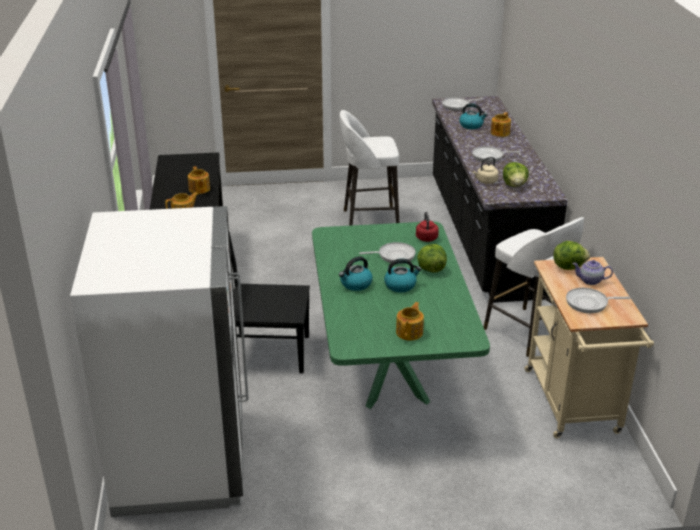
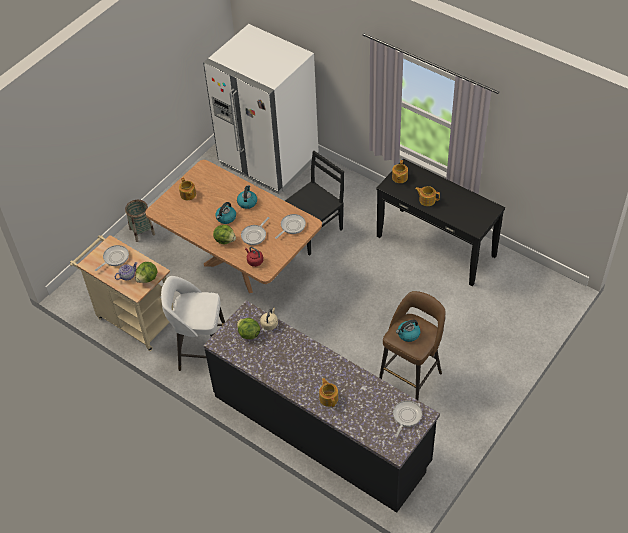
camera: 135 degrees right, 20 degrees up
green dining table [312,221,490,409] -> brown dining table [145,160,322,293]
white stool [340,110,399,226] -> brown stool [379,291,446,401]
kettle [459,103,488,129] -> kettle moved to [396,320,421,342]
frying pan [472,146,520,162] -> frying pan moved to [275,214,306,239]
none -> basket [125,200,155,242]

